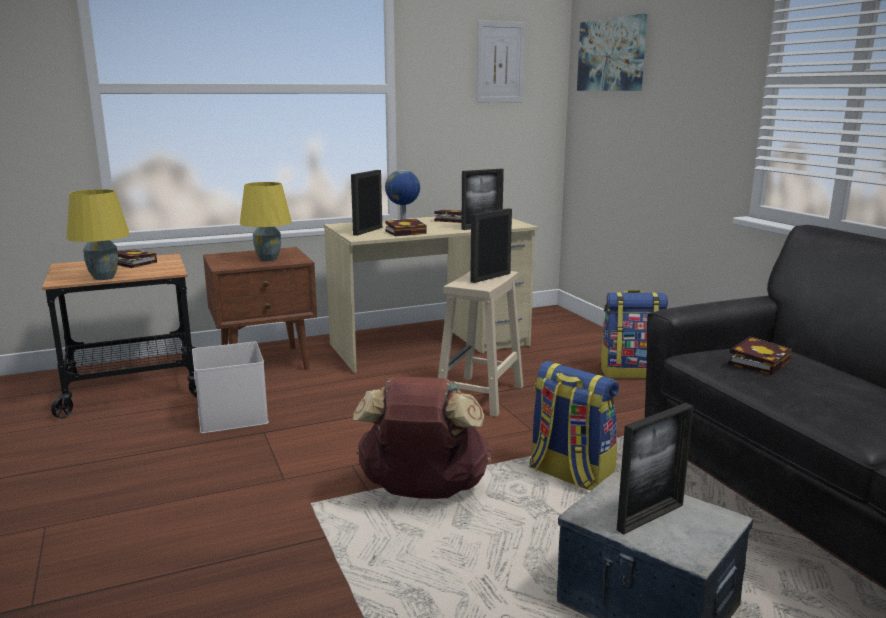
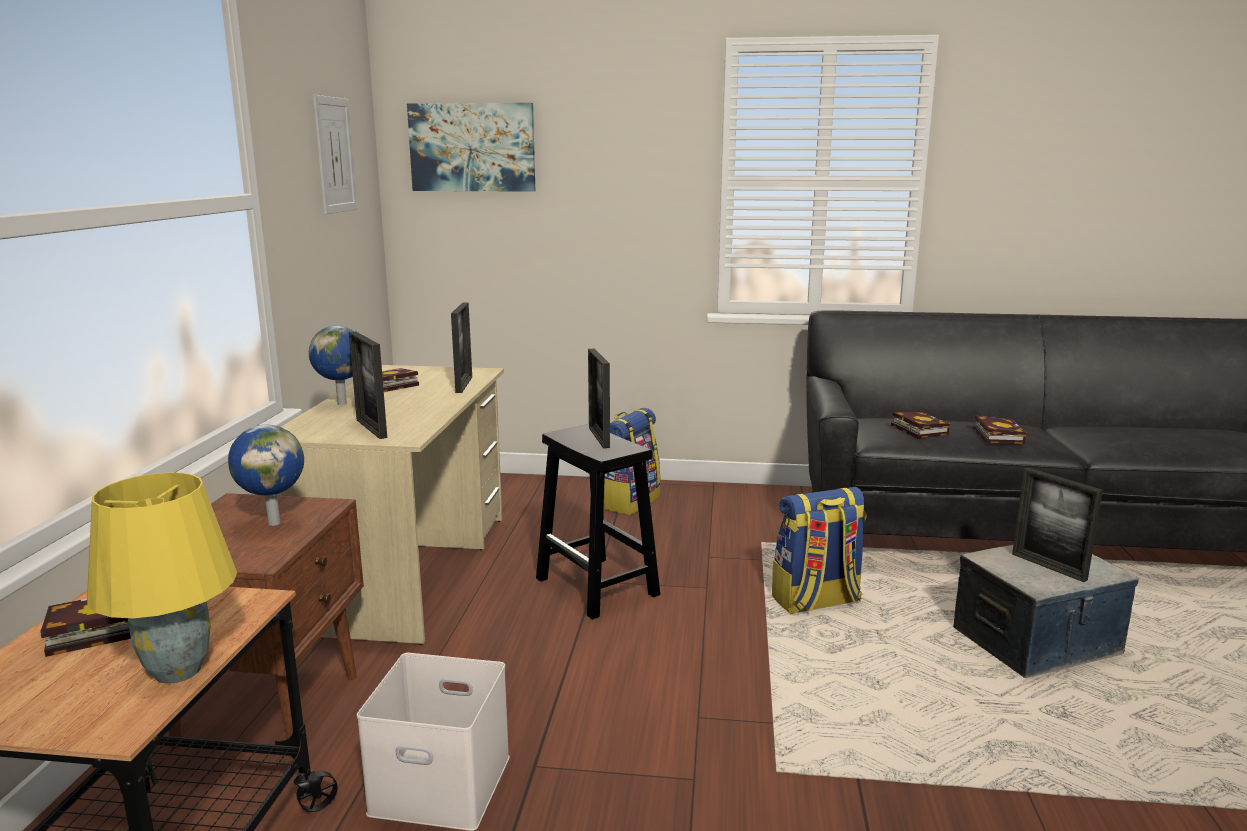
camera: 60 degrees left, 0 degrees up
yellow table lamp [240,182,292,261] -> globe [228,425,304,526]
brown backpack [353,376,492,499] -> none
book [385,219,427,236] -> book moved to [973,416,1027,444]
beige stool [438,271,523,417] -> black stool [536,424,660,620]
picture frame [617,403,693,535] -> picture frame turned 150 degrees clockwise [1012,467,1103,582]

